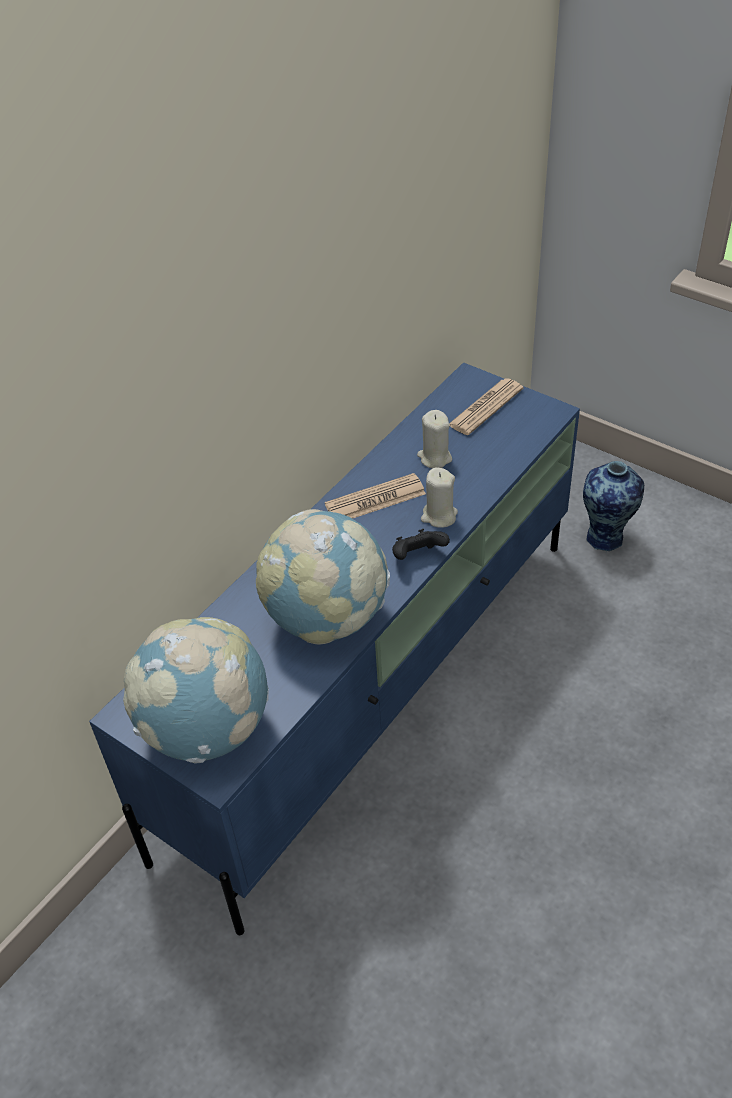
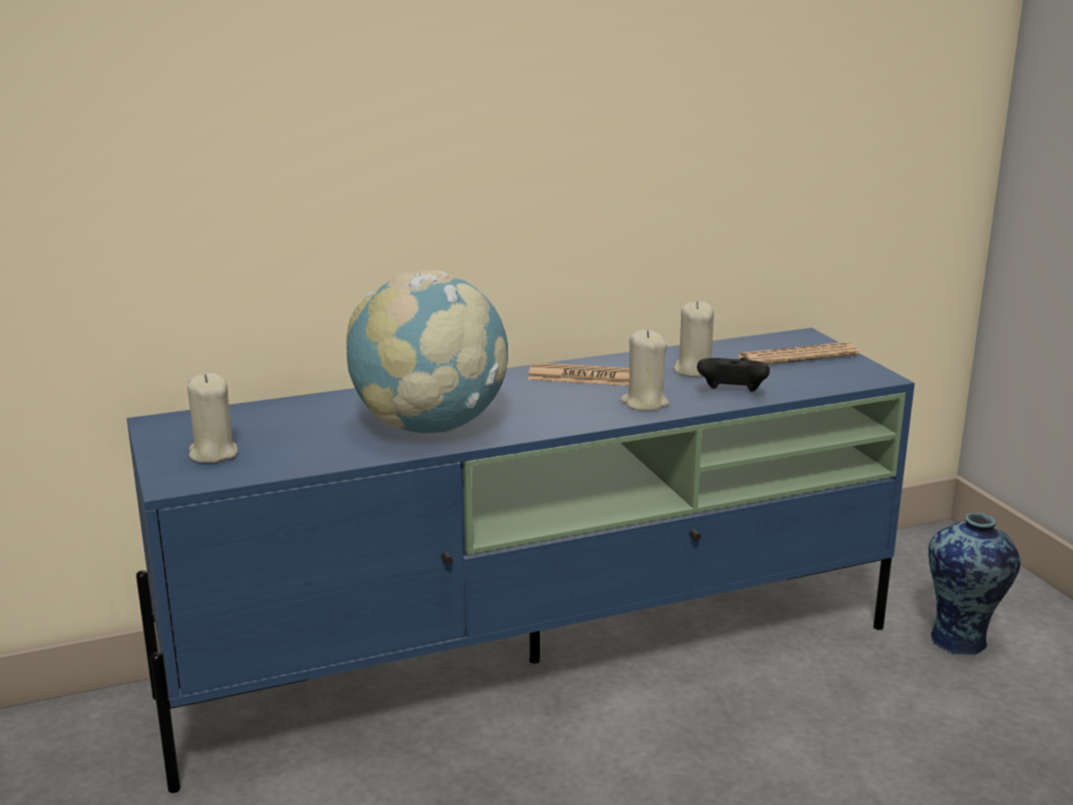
camera: 30 degrees right, 25 degrees down
globe [123,617,269,764] -> beige candle [187,373,238,463]
black game controller [392,529,450,560] -> black game controller moved to [697,357,770,392]

